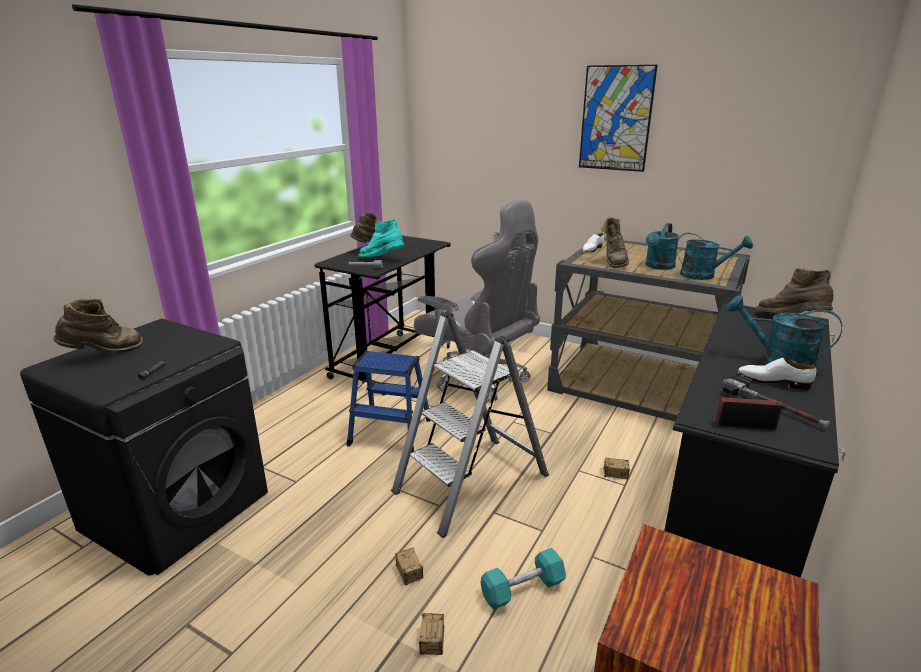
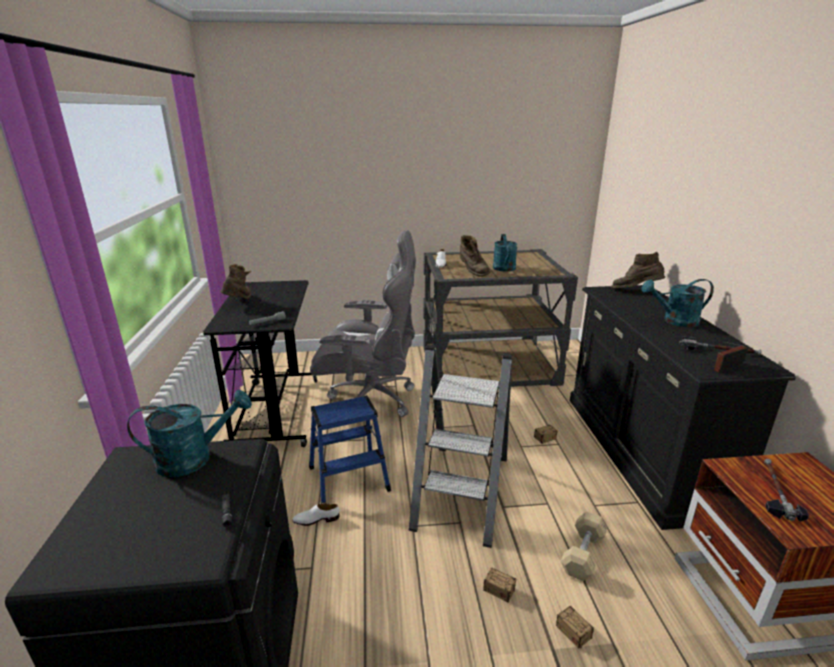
camera: 35 degrees left, 0 degrees up
brown boot [54,298,143,354] -> none
turquoise boot [359,219,404,257] -> none
turquoise dumbbell [480,548,566,610] -> beige dumbbell [561,511,607,581]
picture [579,65,658,172] -> none
turquoise watering can [676,233,753,280] -> turquoise watering can moved to [127,390,252,477]
white shoe [738,358,816,390] -> white shoe moved to [292,503,339,526]
none -> hammer [764,459,809,522]

